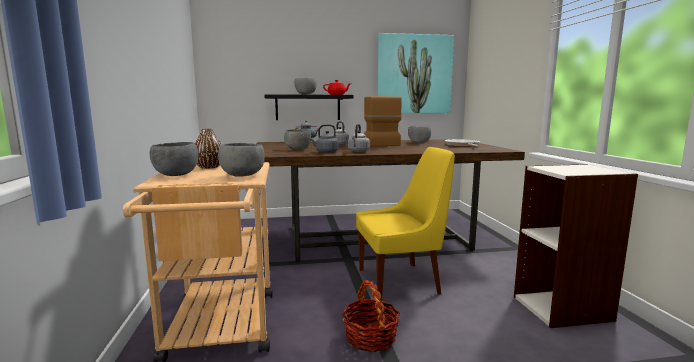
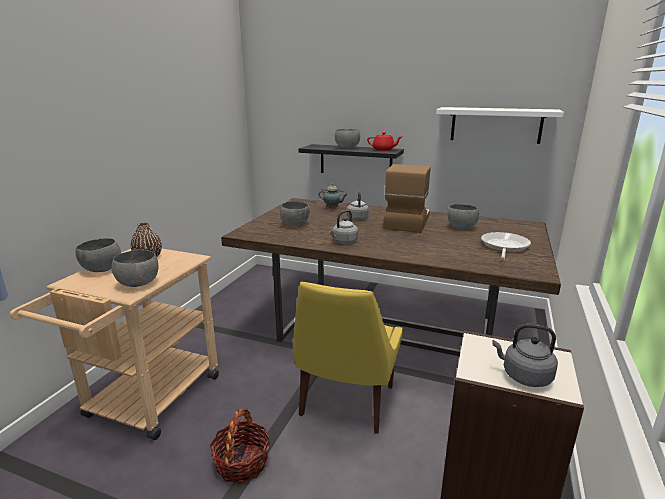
camera: 30 degrees right, 10 degrees up
grey kettle [309,124,338,153] -> grey kettle moved to [492,324,558,387]
yellow chair [356,147,455,301] -> yellow chair turned 90 degrees clockwise [293,282,403,434]
picture [377,33,454,113] -> white shelf [436,107,564,144]

